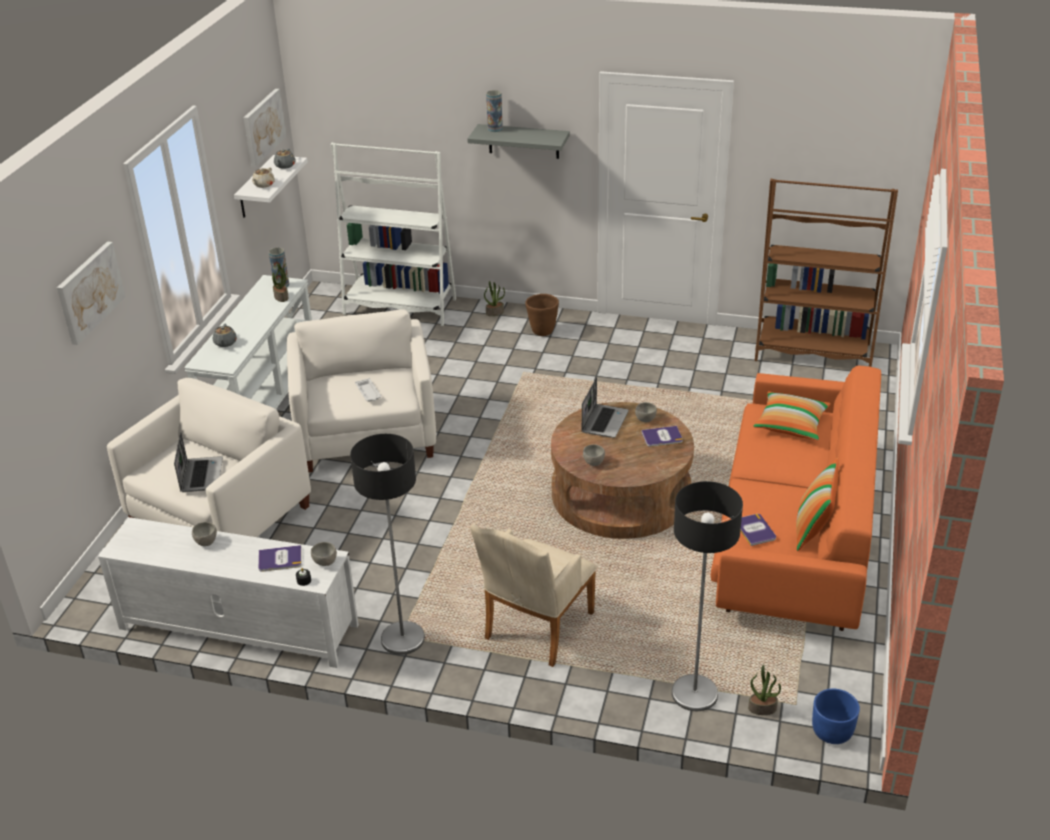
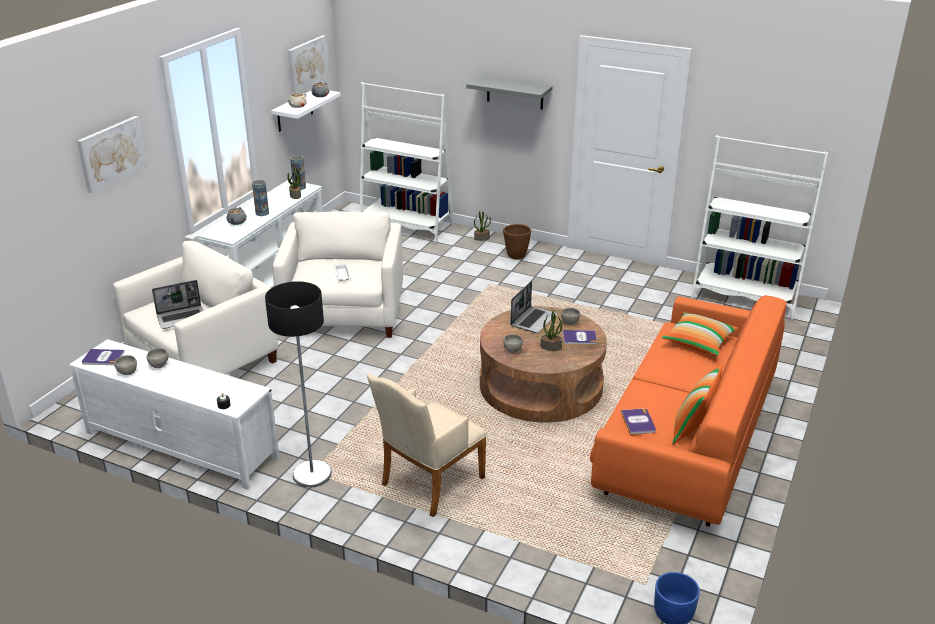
camera: 10 degrees right, 5 degrees down
laptop [174,432,223,492] -> laptop turned 60 degrees clockwise [152,280,204,329]
book [258,545,301,572] -> book moved to [82,349,125,365]
grey bowl [311,542,337,566] -> grey bowl moved to [114,355,137,375]
vase [486,90,503,132] -> vase moved to [252,180,269,216]
floor lamp [672,481,743,711] -> none
potted plant [748,665,781,715] -> potted plant moved to [541,311,562,351]
brown bookcase [755,179,898,367] -> white bookcase [691,135,829,320]

